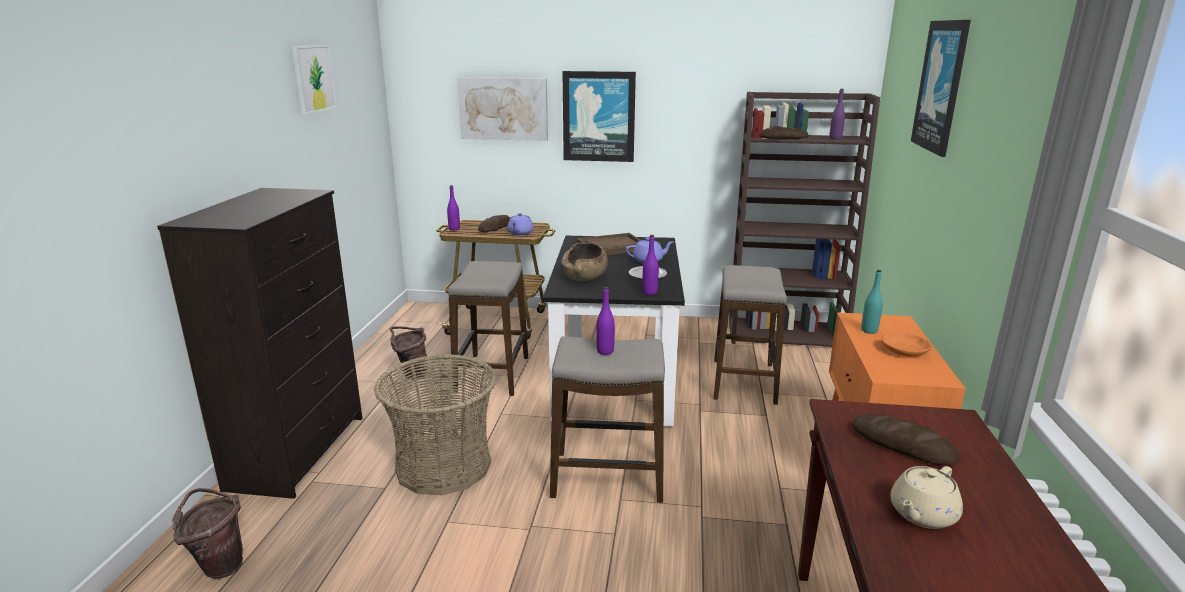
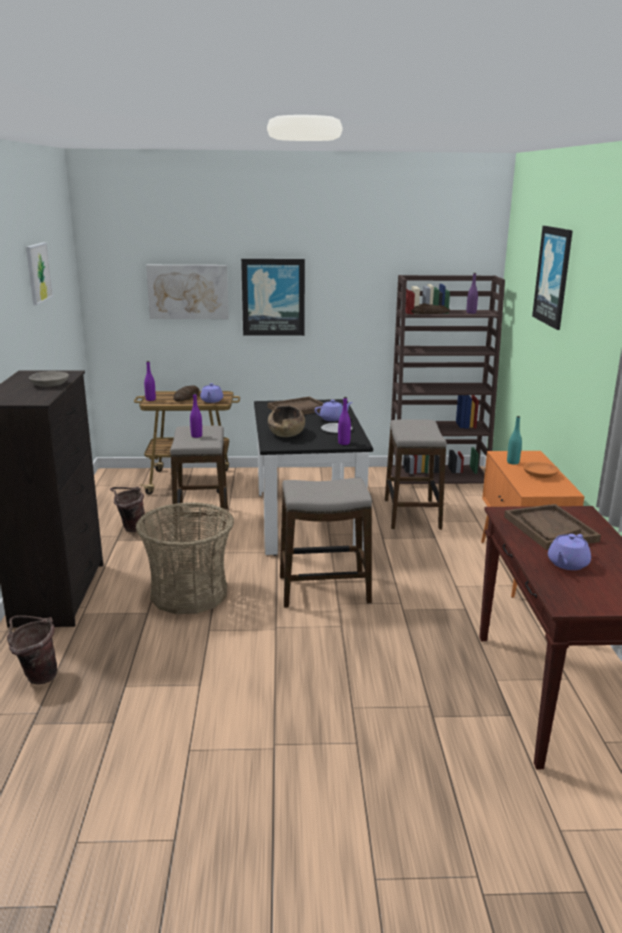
camera: 10 degrees left, 0 degrees up
purple bottle [596,287,615,355] -> purple bottle moved to [190,393,202,438]
bread [852,414,960,466] -> brown tray [504,504,601,550]
beige teapot [890,466,963,529] -> purple teapot [548,534,591,570]
none -> grey bowl [29,371,69,387]

